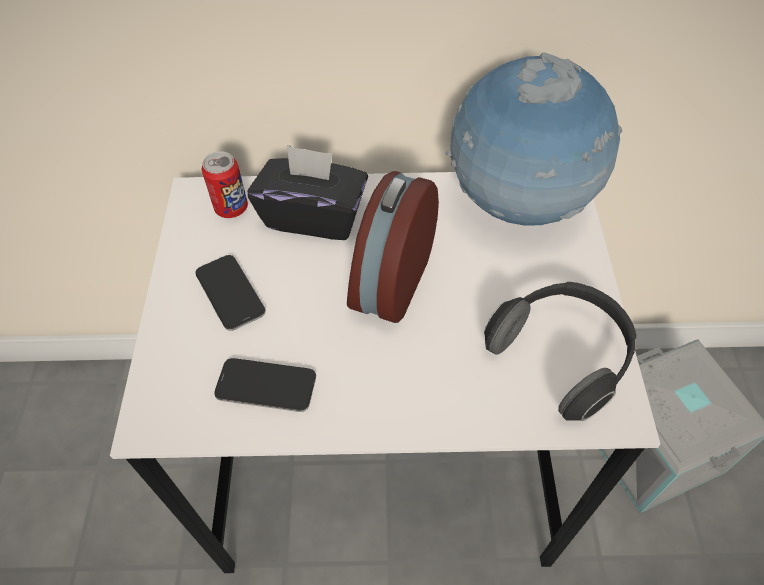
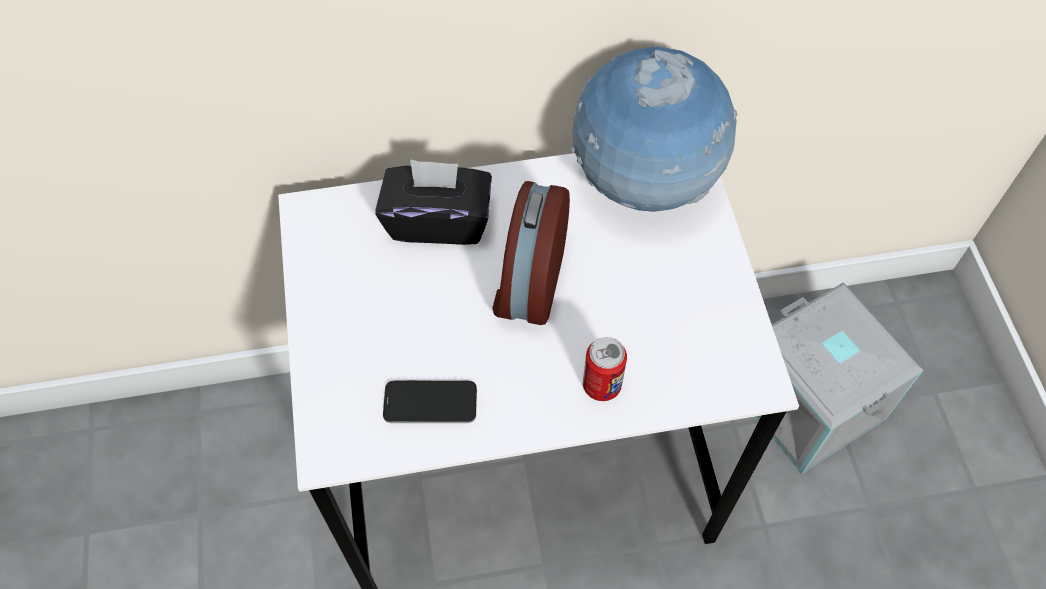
camera: 10 degrees left, 5 degrees up
phone [195,255,266,331] -> none
can [202,151,248,218] -> can moved to [583,337,627,401]
headphones [484,282,636,421] -> none

